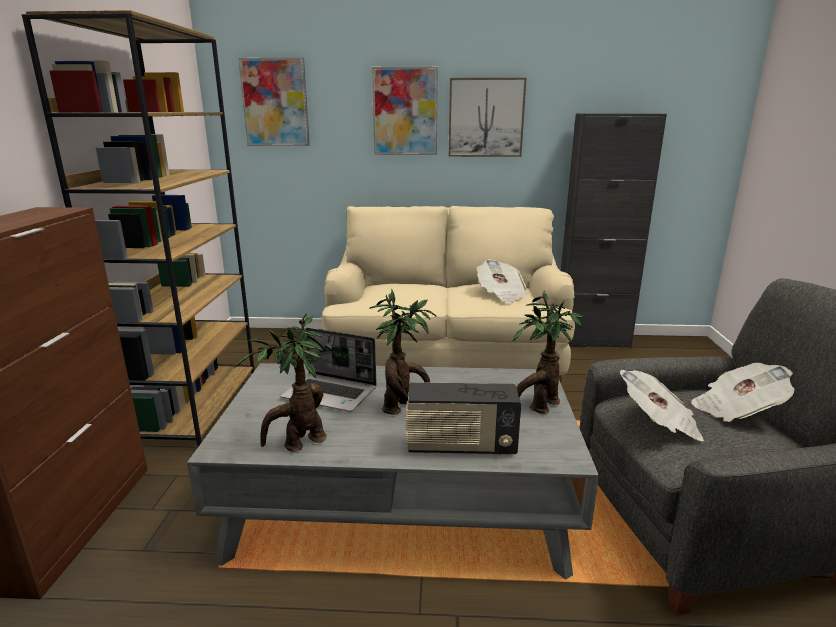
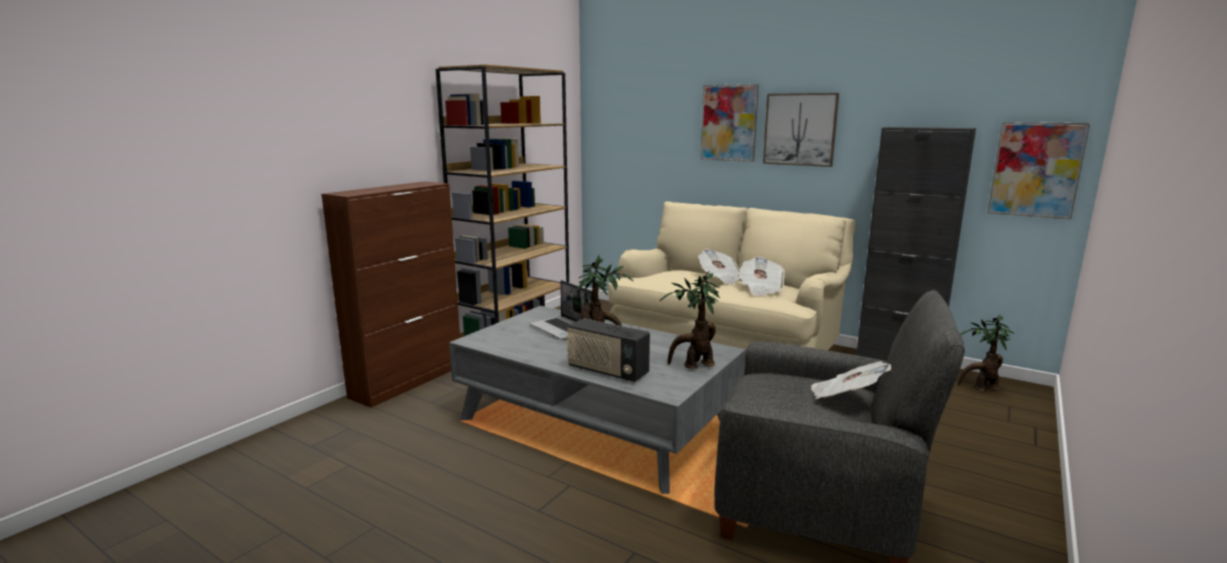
camera: 30 degrees right, 5 degrees down
potted plant [235,314,327,452] -> potted plant moved to [958,315,1014,391]
picture [238,58,310,146] -> picture moved to [987,122,1090,219]
newspaper [620,370,704,441] -> newspaper moved to [698,249,740,285]

